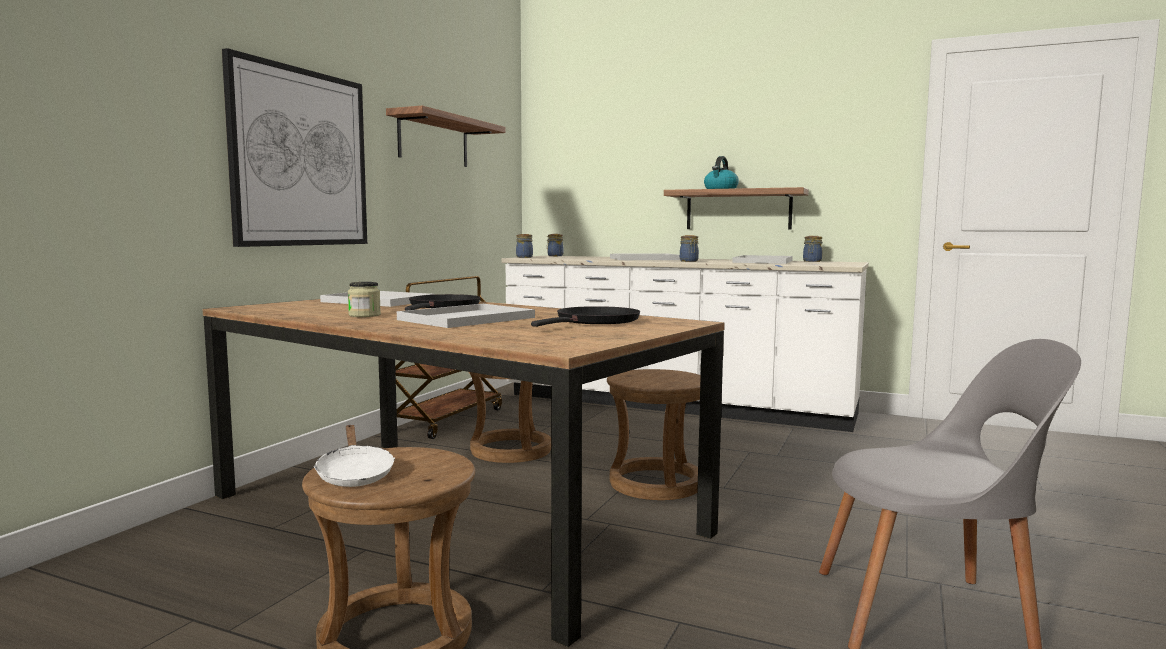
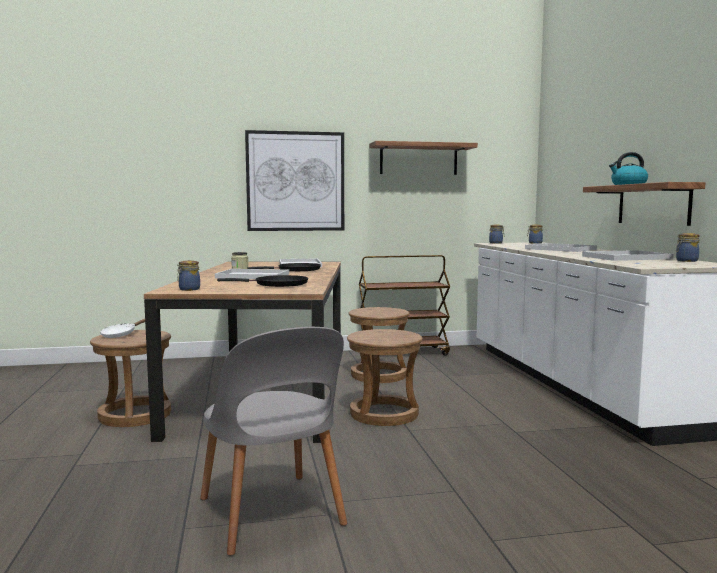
camera: 55 degrees right, 0 degrees up
jar [680,235,699,262] -> jar moved to [177,260,200,291]

